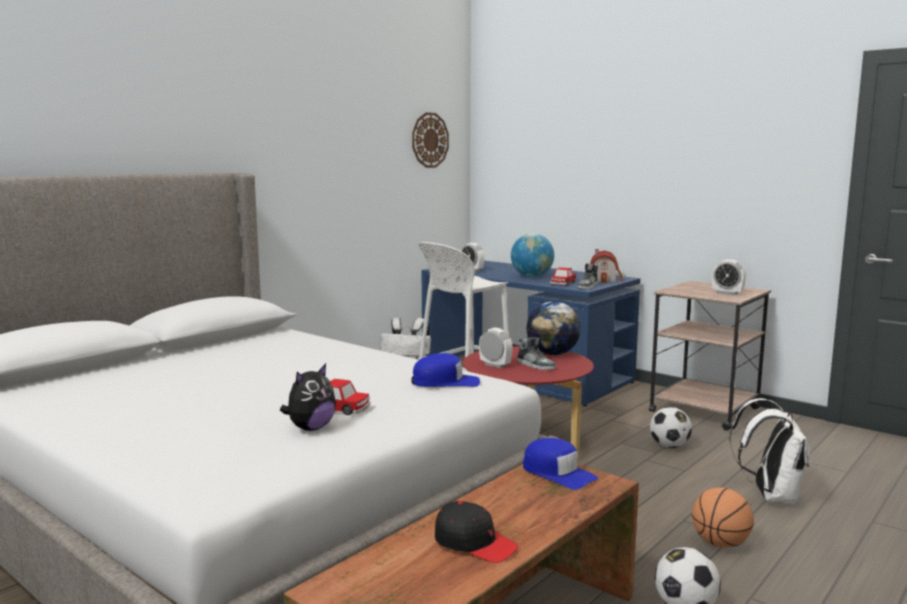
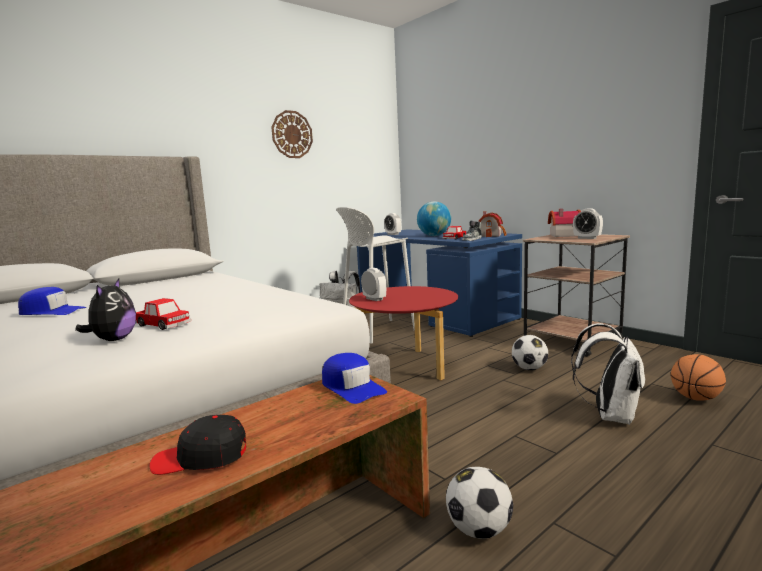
camera: 10 degrees right, 0 degrees up
plush toy [280,364,336,431] -> plush toy turned 45 degrees counterclockwise [75,279,136,341]
blue cap [411,353,480,387] -> blue cap moved to [18,287,87,315]
wall clock [412,112,449,168] -> wall clock moved to [271,110,313,158]
black cap [435,501,518,563] -> black cap turned 135 degrees clockwise [149,415,246,475]
shoe [517,337,556,370] -> none
globe [526,301,581,355] -> none
basketball [692,487,754,548] -> basketball moved to [671,354,726,401]
none -> toy house [548,209,581,237]

